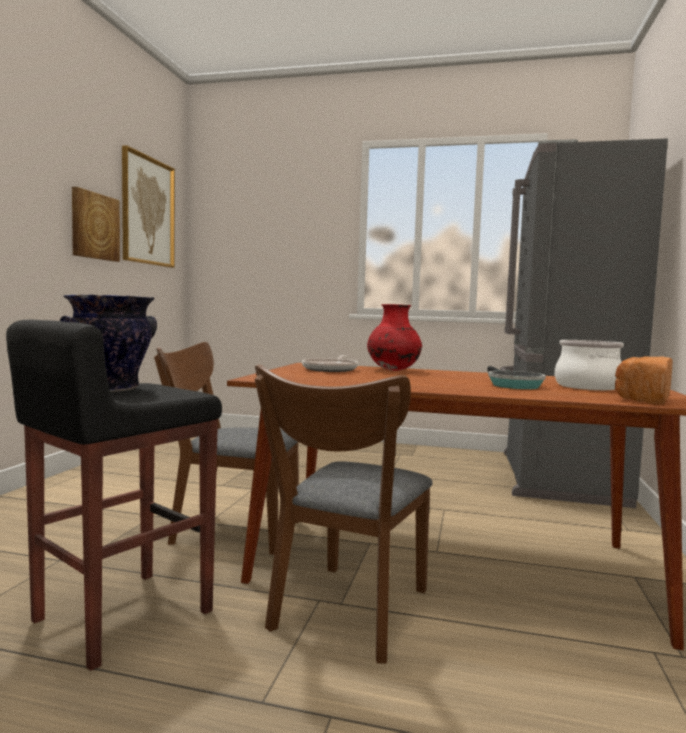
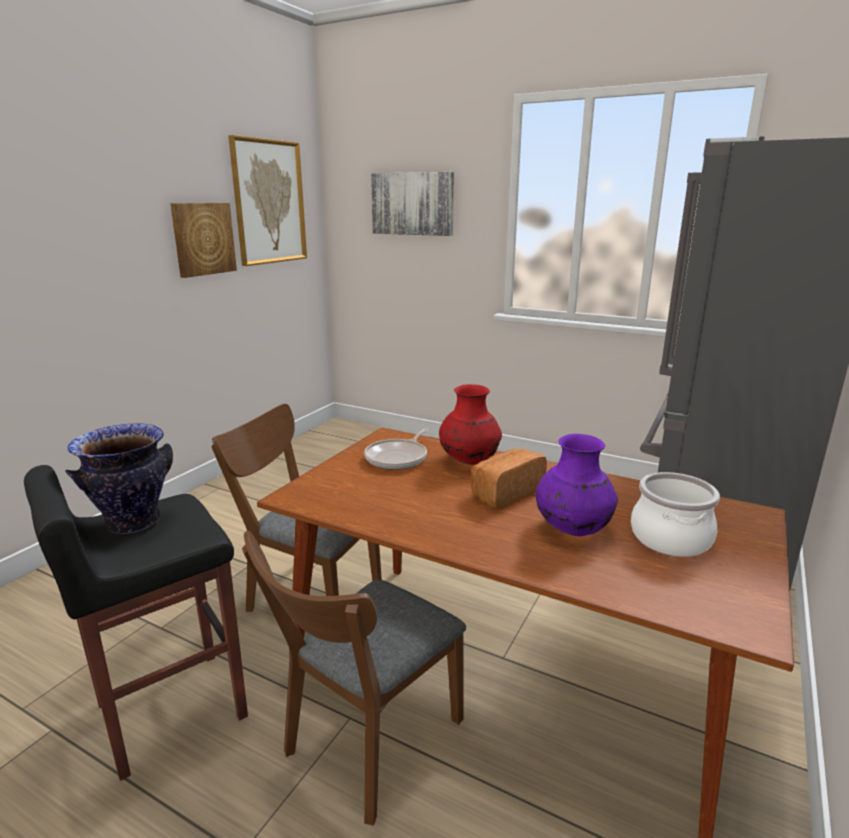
camera: 15 degrees right, 15 degrees up
frying pan [487,366,546,389] -> purple vase [535,434,618,536]
bread [615,356,673,404] -> bread moved to [471,449,547,509]
none -> picture [371,172,454,236]

